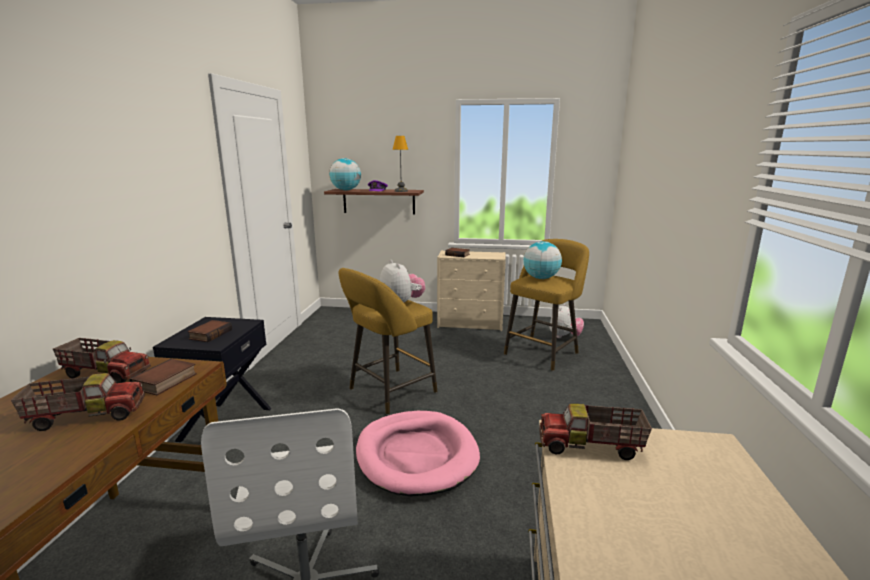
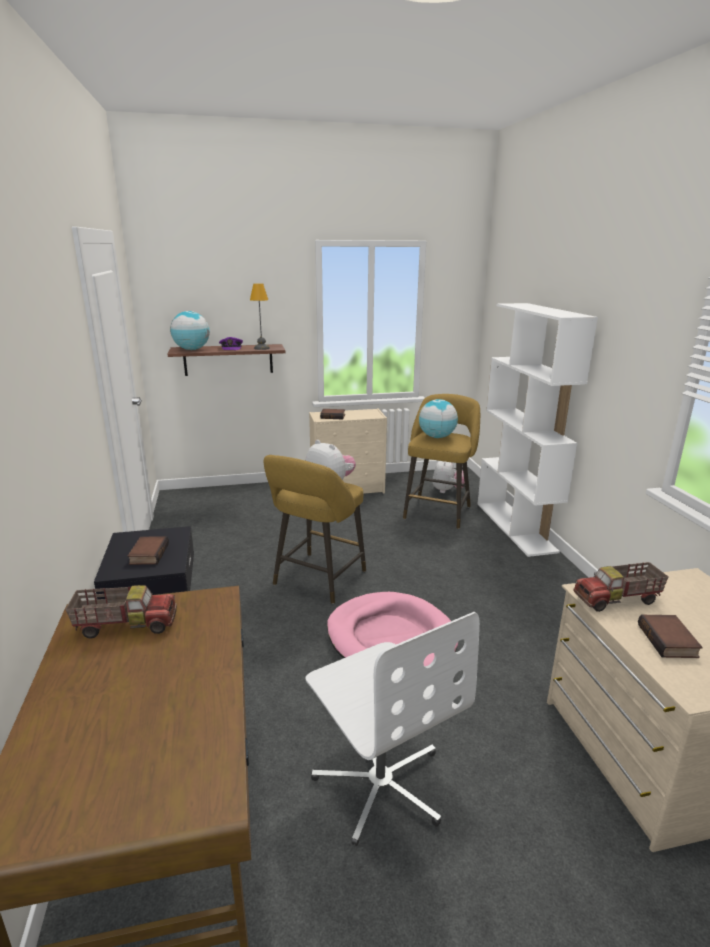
camera: 20 degrees left, 5 degrees up
toy truck [11,373,145,431] -> none
book [129,359,197,396] -> book moved to [638,615,703,658]
none -> white bookcase [477,303,598,557]

